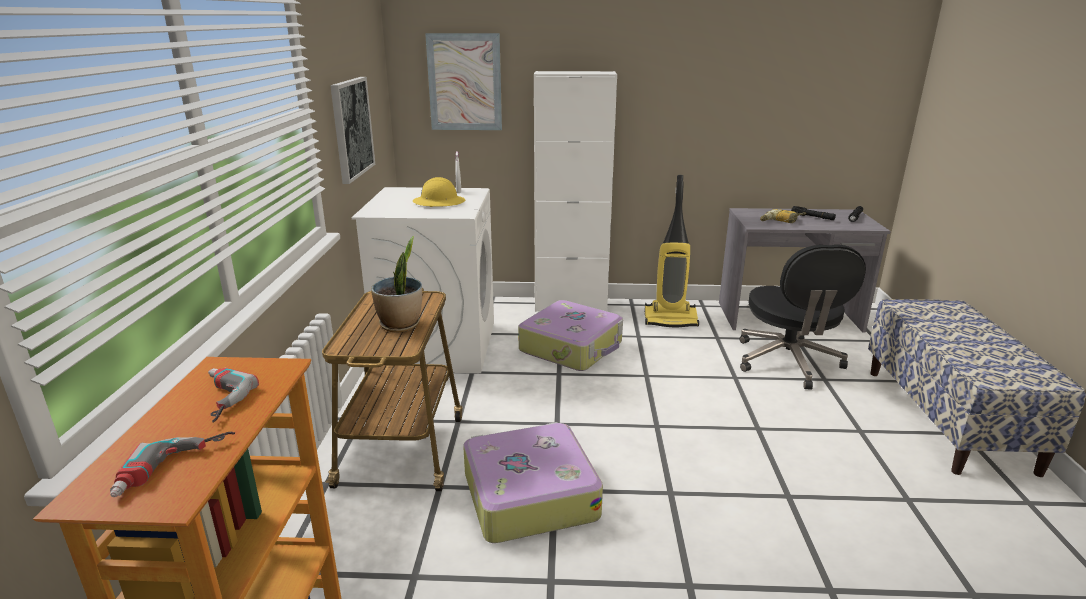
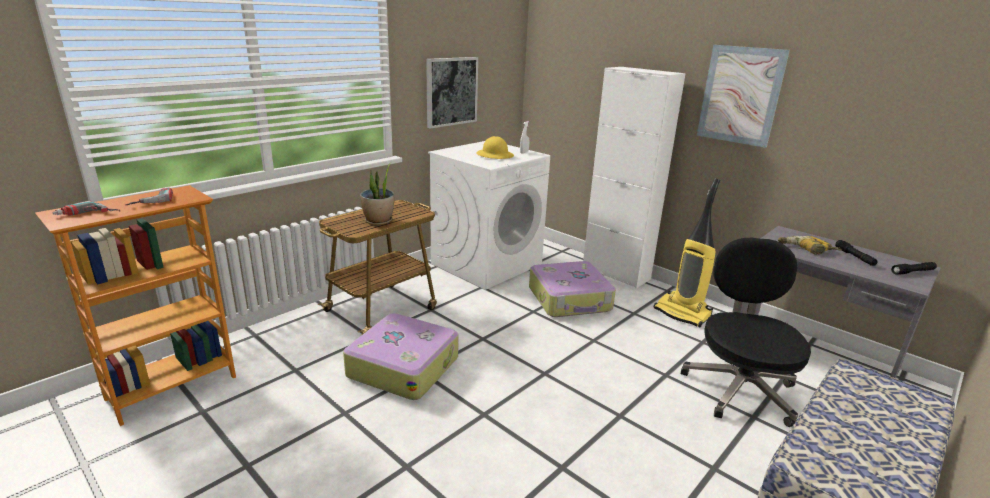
camera: 40 degrees right, 0 degrees up
picture [425,33,502,130] -> picture moved to [697,45,790,148]
black office chair [740,245,866,390] -> black office chair turned 150 degrees clockwise [681,238,811,427]

